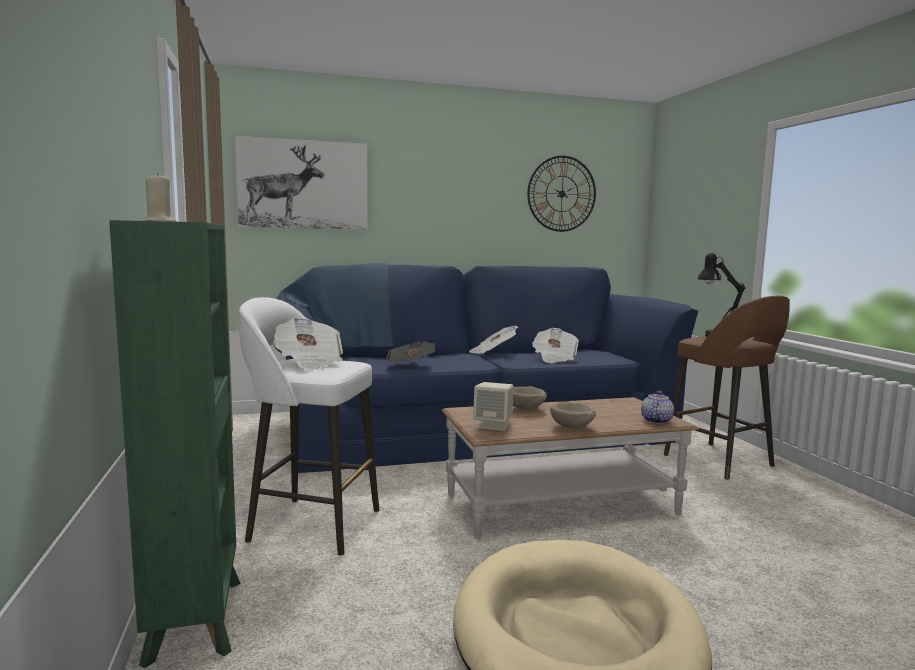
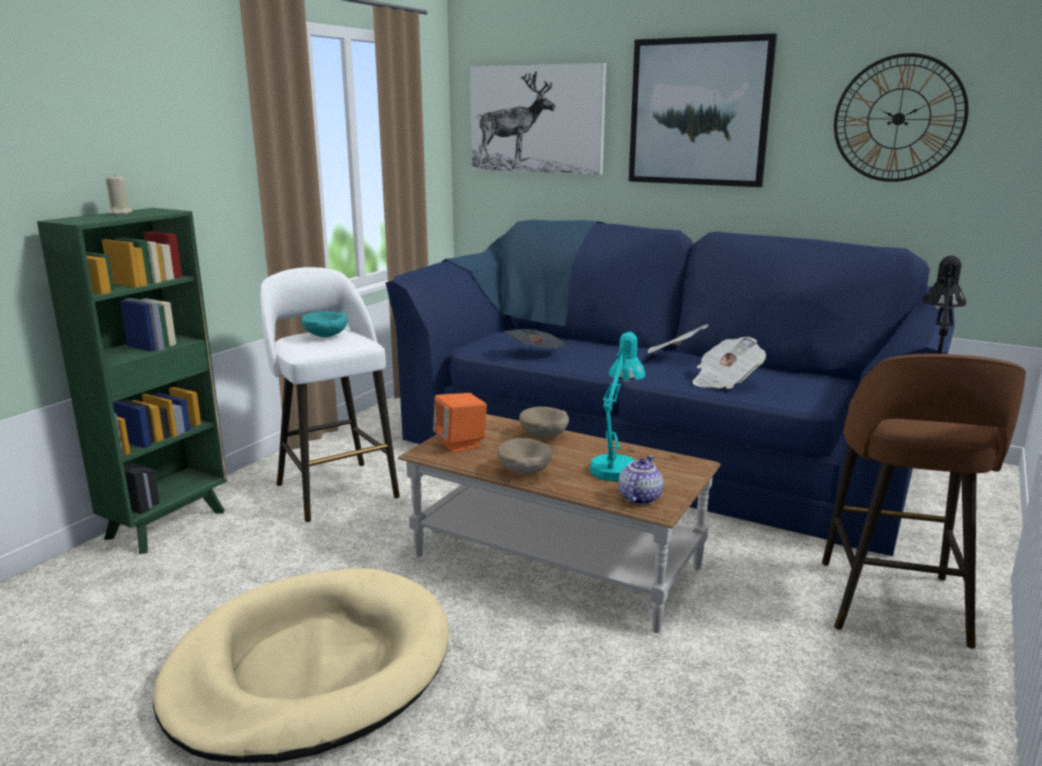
camera: 45 degrees right, 10 degrees up
newspaper [273,317,343,370] -> turquoise bowl [301,311,348,337]
beige speaker [473,382,514,431] -> orange speaker [433,393,487,453]
teapot [641,391,674,424] -> teapot turned 45 degrees counterclockwise [619,455,663,505]
none -> turquoise table lamp [589,332,646,482]
none -> picture [629,33,777,187]

